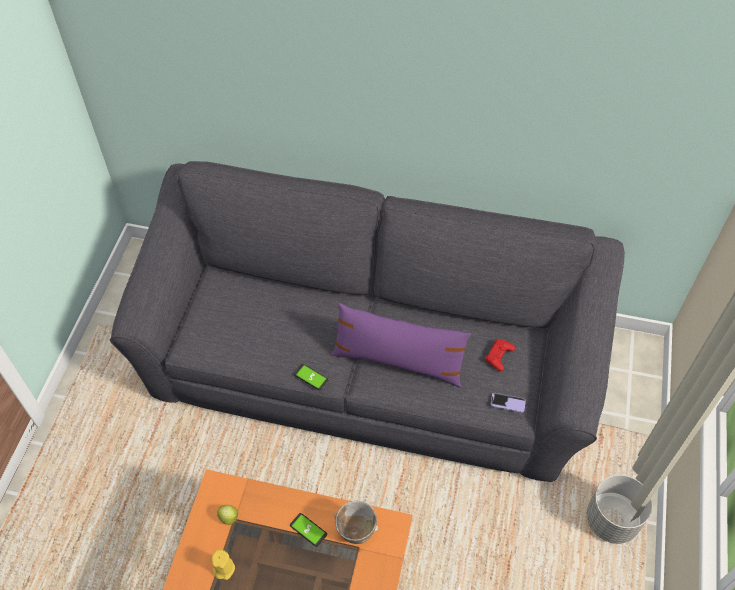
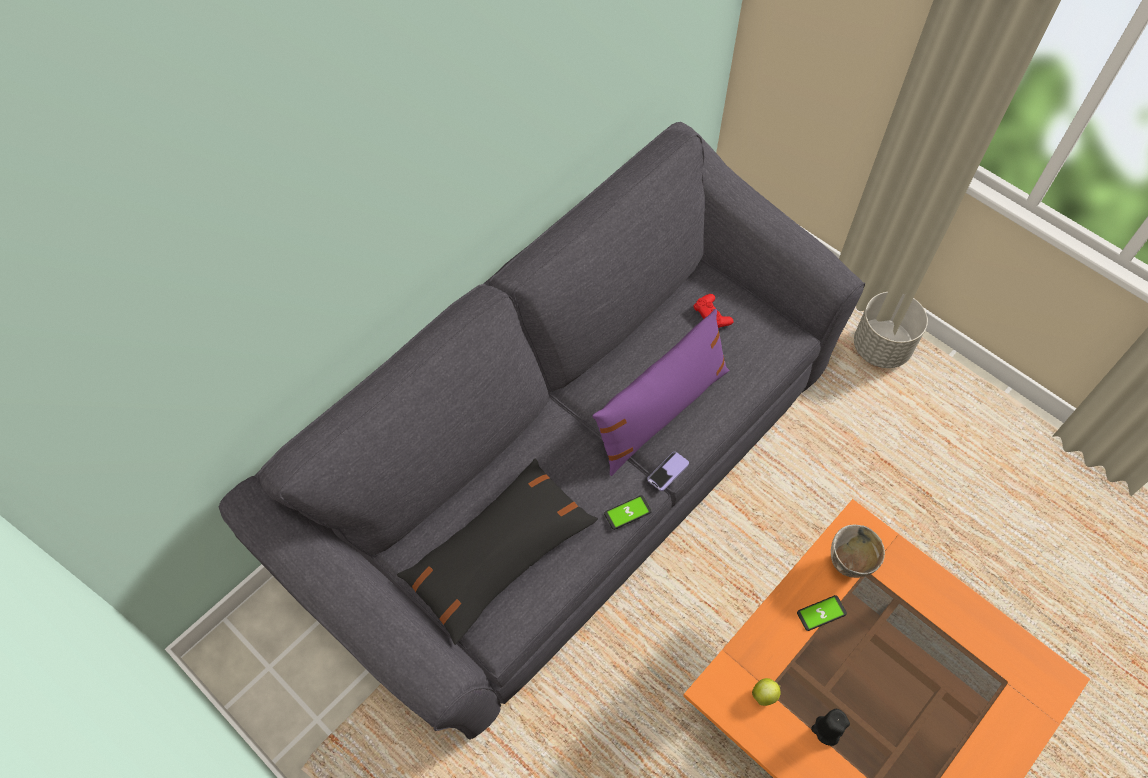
camera: 60 degrees left, 5 degrees up
yellow candle [212,550,235,580] -> black candle [811,709,850,746]
phone [491,393,526,413] -> phone moved to [647,452,689,491]
none -> black pillow [397,458,598,645]

